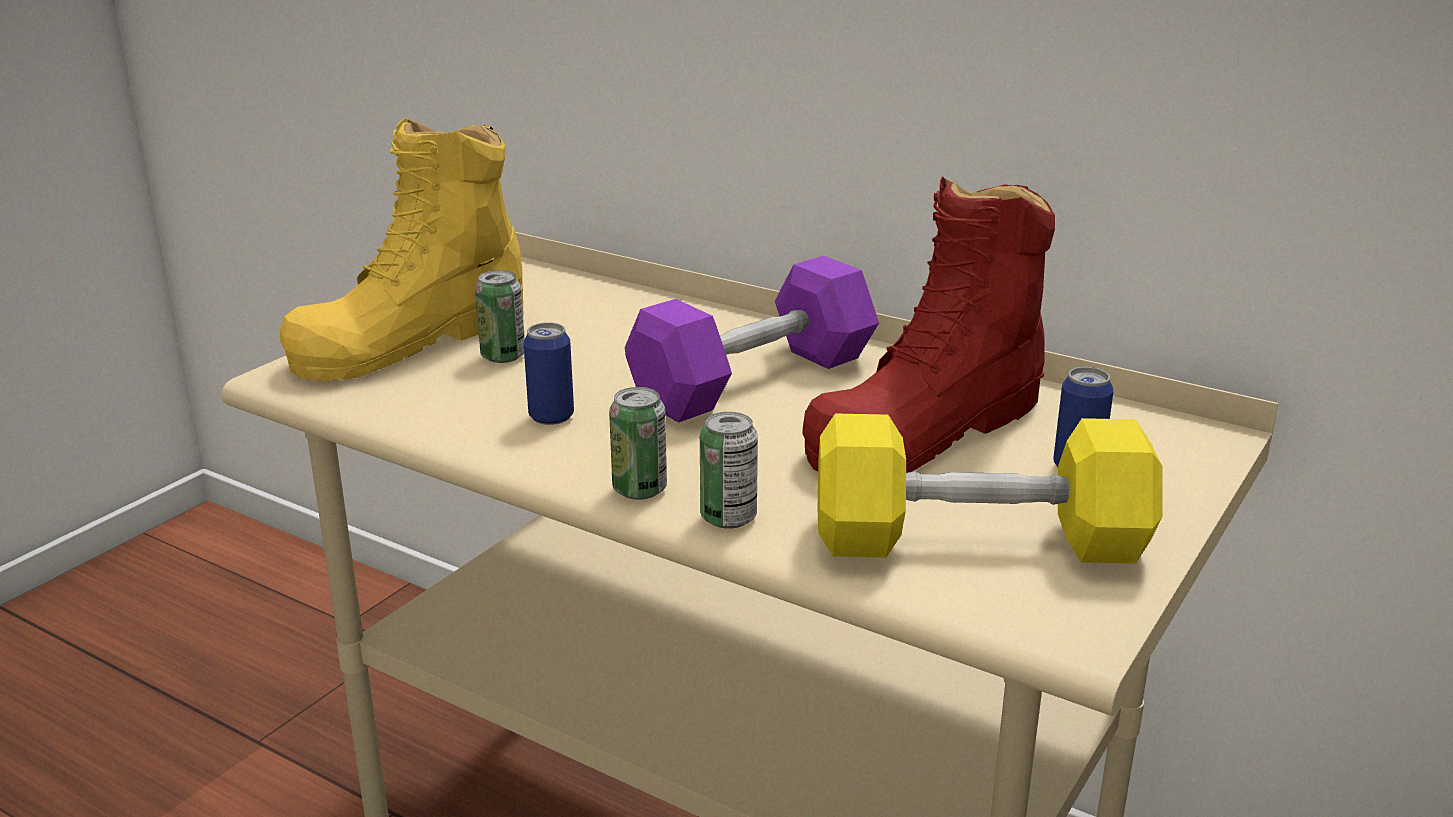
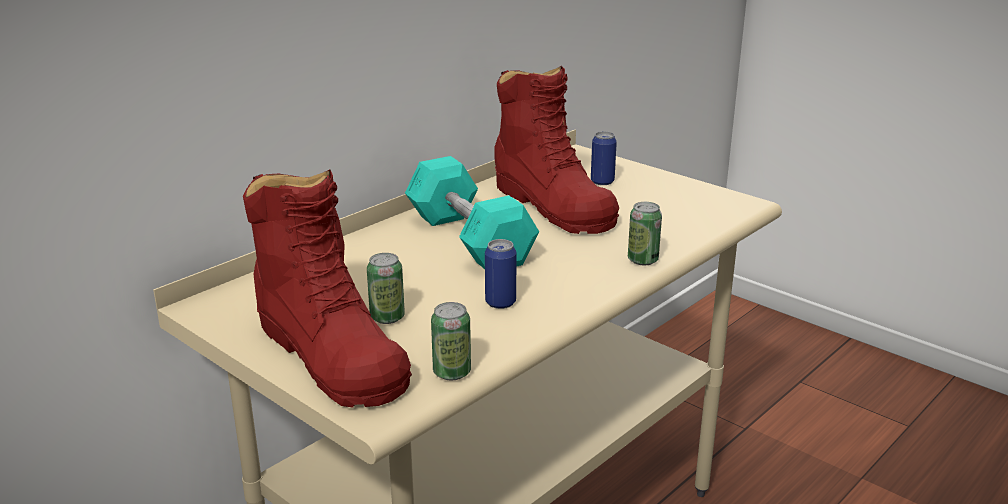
camera: 80 degrees left, 0 degrees up
yellow boot [280,118,523,381] -> red boot [243,170,412,408]
can [609,387,667,500] -> can moved to [431,302,471,380]
purple dumbbell [625,256,879,423] -> turquoise dumbbell [405,156,539,269]
yellow dumbbell [818,414,1163,564] -> none

